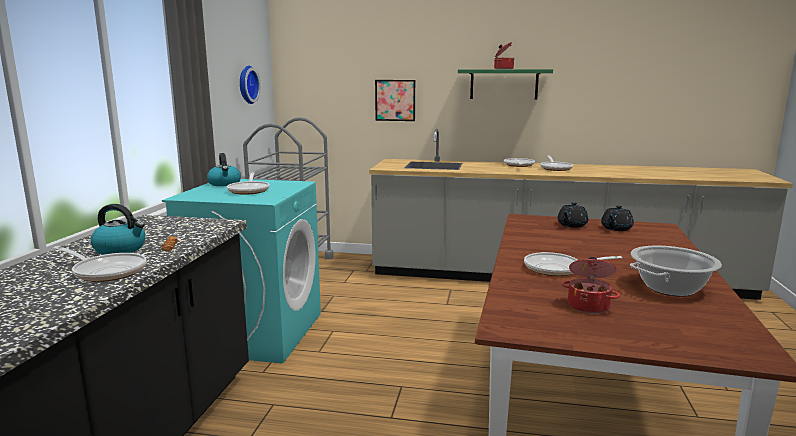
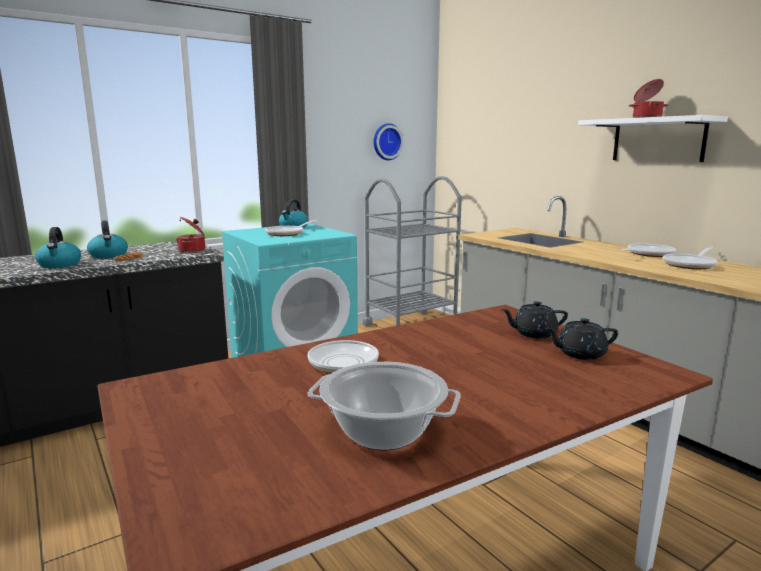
camera: 45 degrees right, 0 degrees up
frying pan [54,246,147,282] -> kettle [35,227,81,268]
picture [375,80,415,121] -> none
green shelf [458,69,553,100] -> white shelf [578,115,728,162]
cooking pot [562,257,620,314] -> cooking pot moved to [176,216,205,253]

